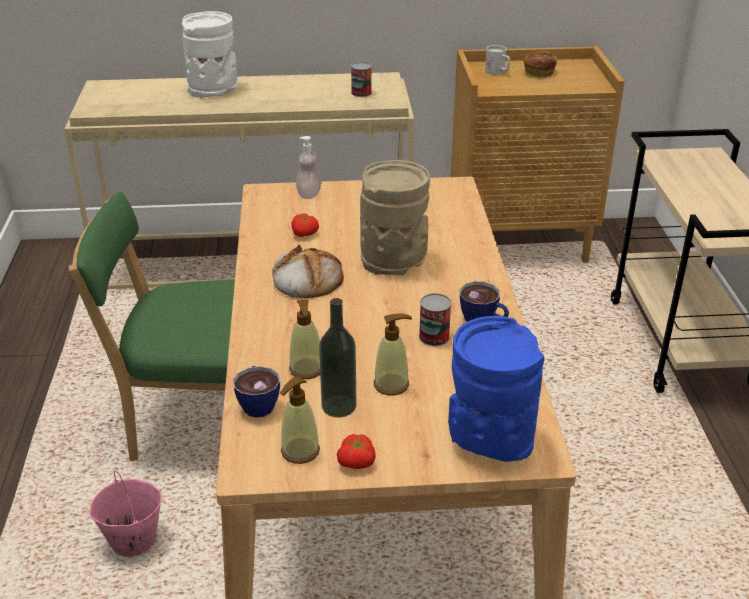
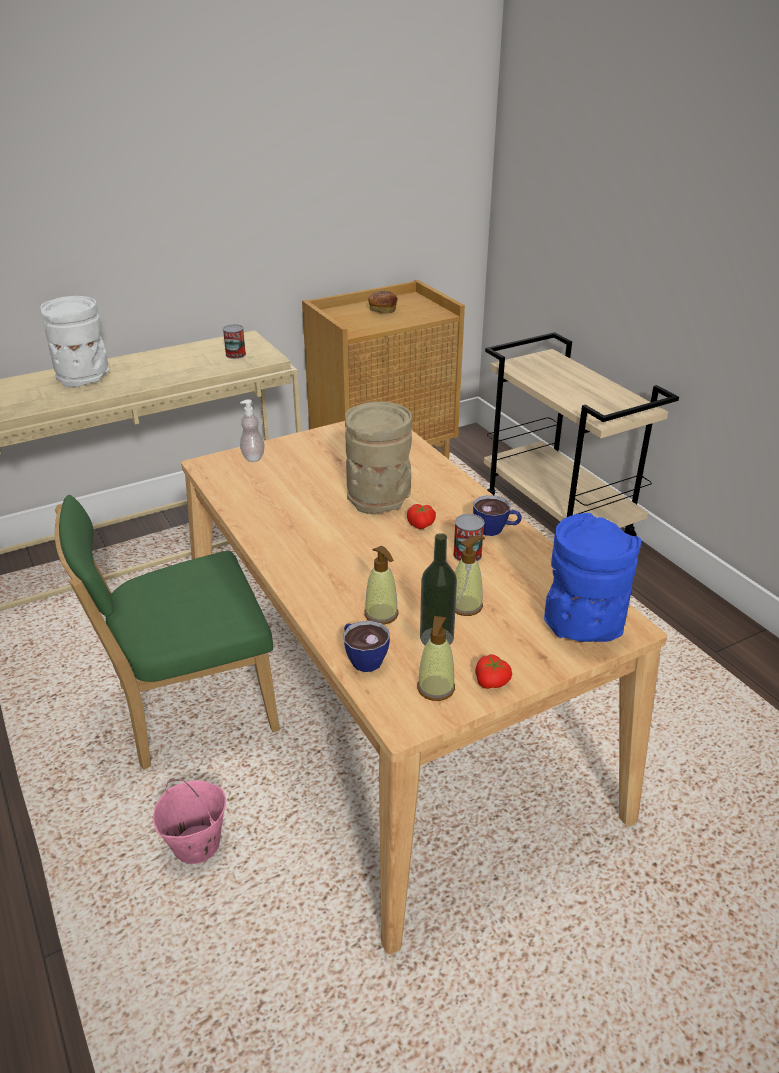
camera: 25 degrees left, 0 degrees up
bread [272,245,344,298] -> none
tomato [291,213,319,237] -> tomato moved to [407,504,436,529]
white mug [485,45,510,75] -> none

